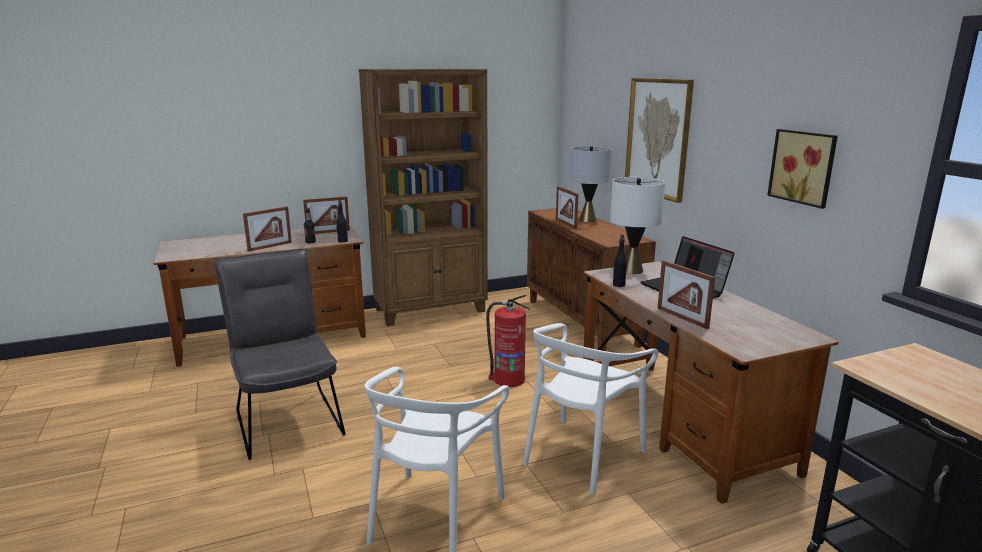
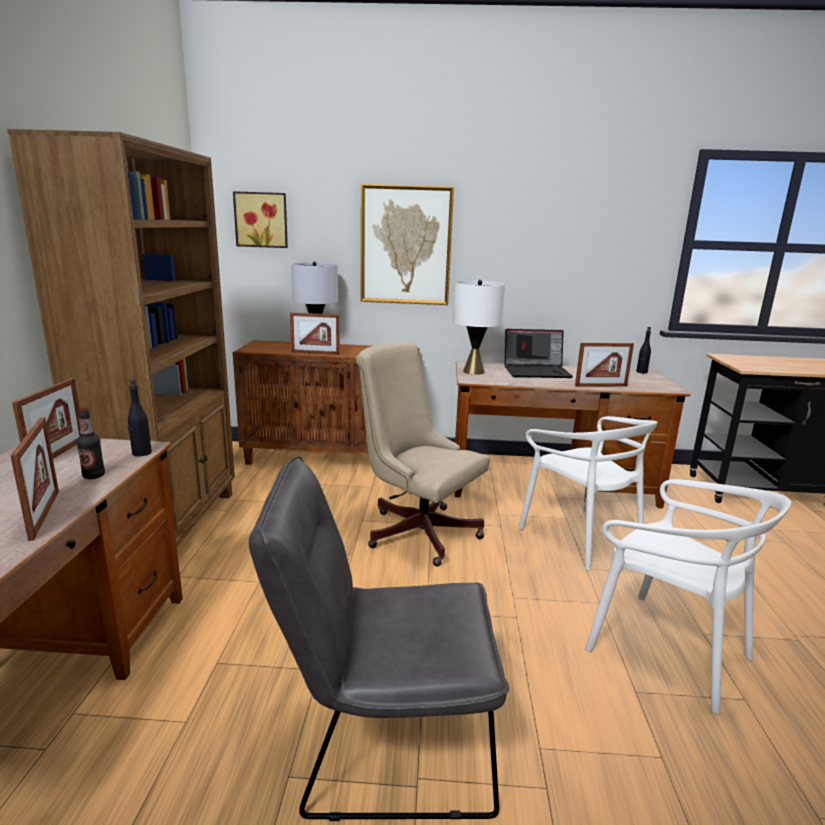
camera: 65 degrees left, 0 degrees up
fire extinguisher [486,295,530,387] -> beige office chair [356,342,490,567]
black bottle [613,234,627,287] -> black bottle moved to [636,327,651,373]
picture [767,129,838,209] -> picture moved to [233,191,288,248]

